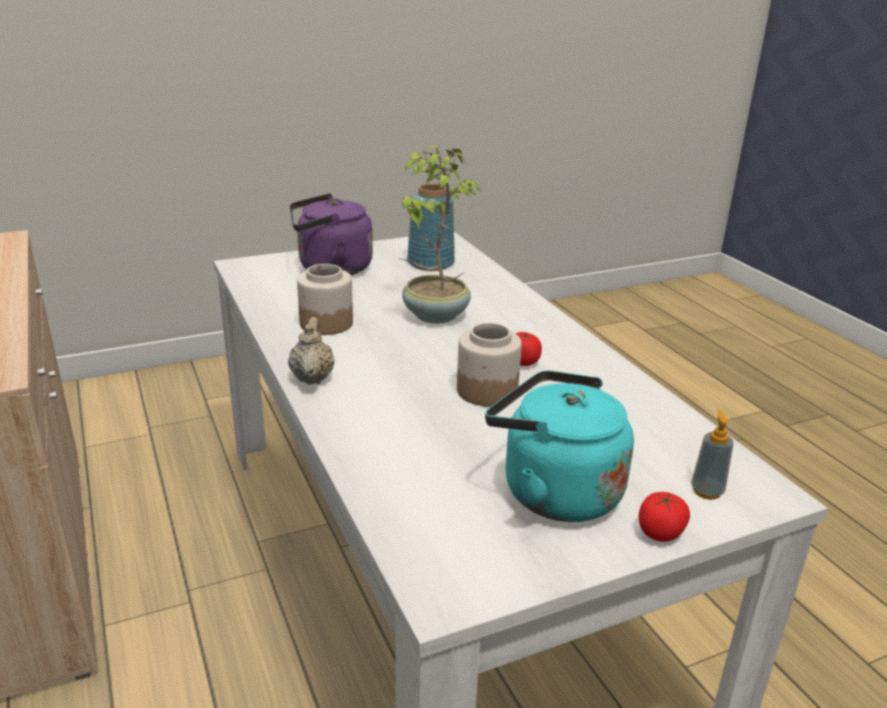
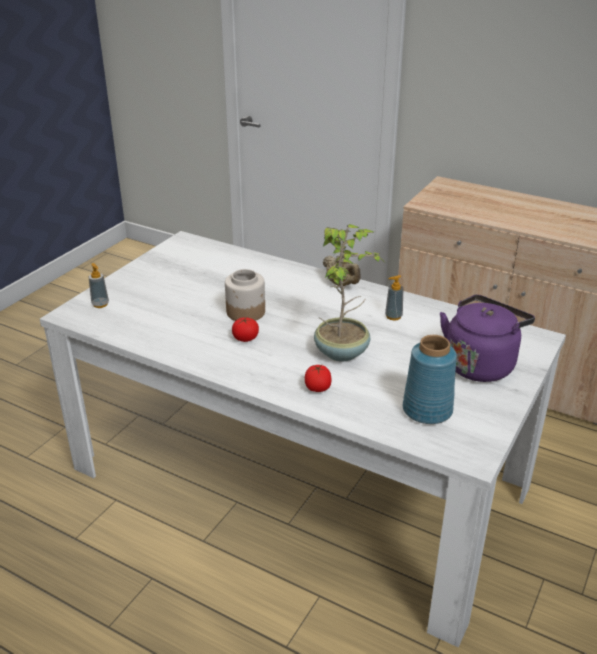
camera: 145 degrees right, 5 degrees up
jar [297,264,353,335] -> soap dispenser [385,275,403,321]
turquoise kettle [485,370,634,522] -> none
tomato [639,492,690,542] -> tomato moved to [305,365,331,392]

